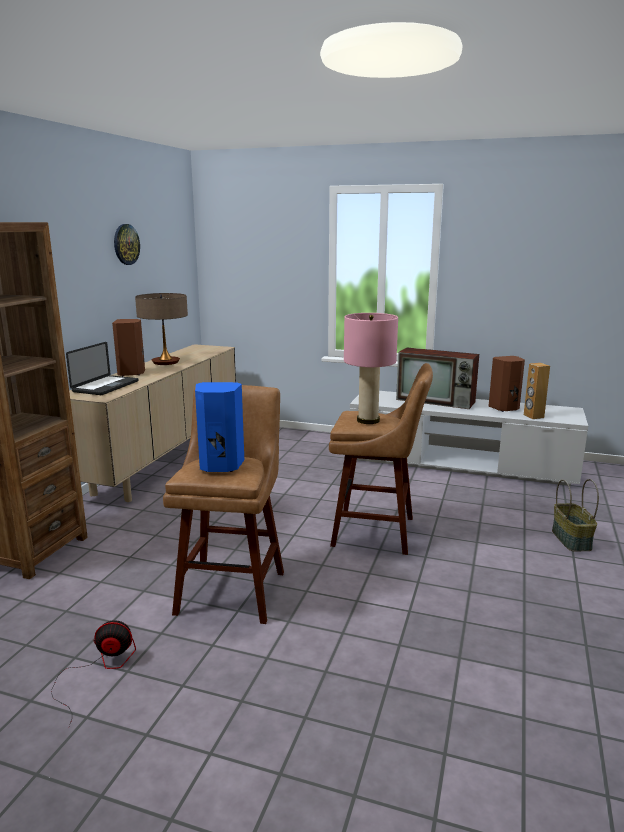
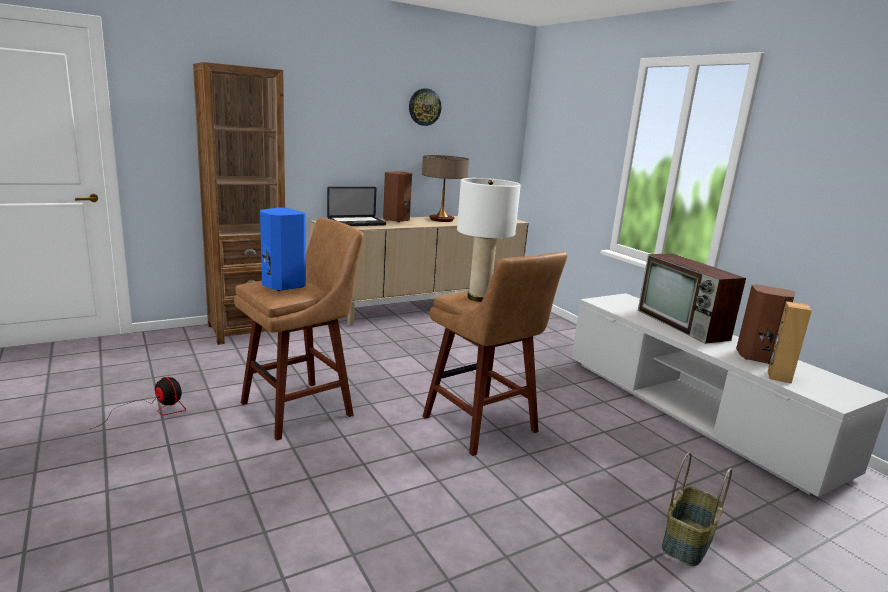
camera: 40 degrees right, 0 degrees up
pink table lamp [344,313,398,424] -> white table lamp [457,178,521,302]

